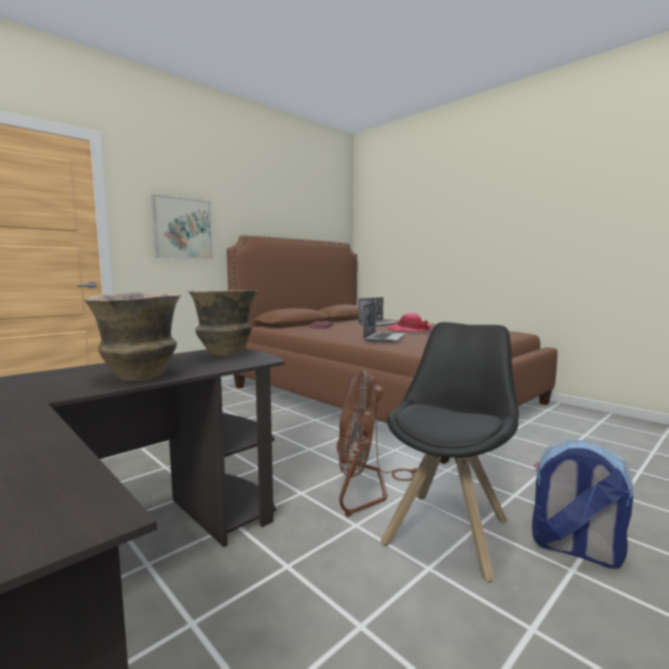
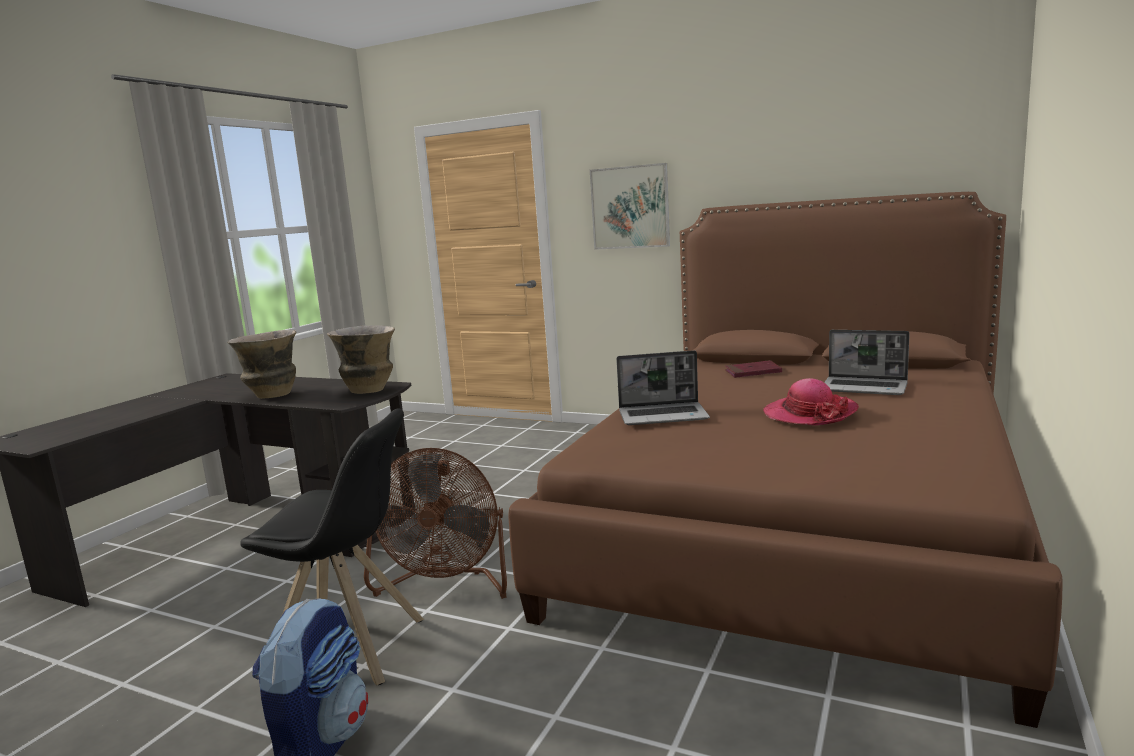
camera: 70 degrees right, 5 degrees up
brown fan [337,370,418,517] -> brown fan turned 150 degrees counterclockwise [364,448,507,599]

